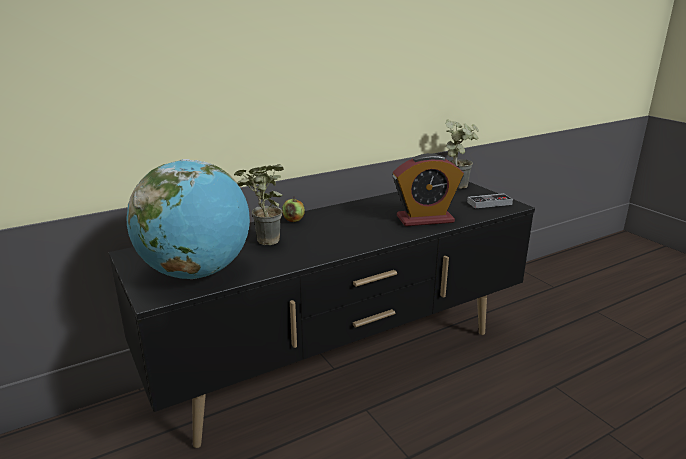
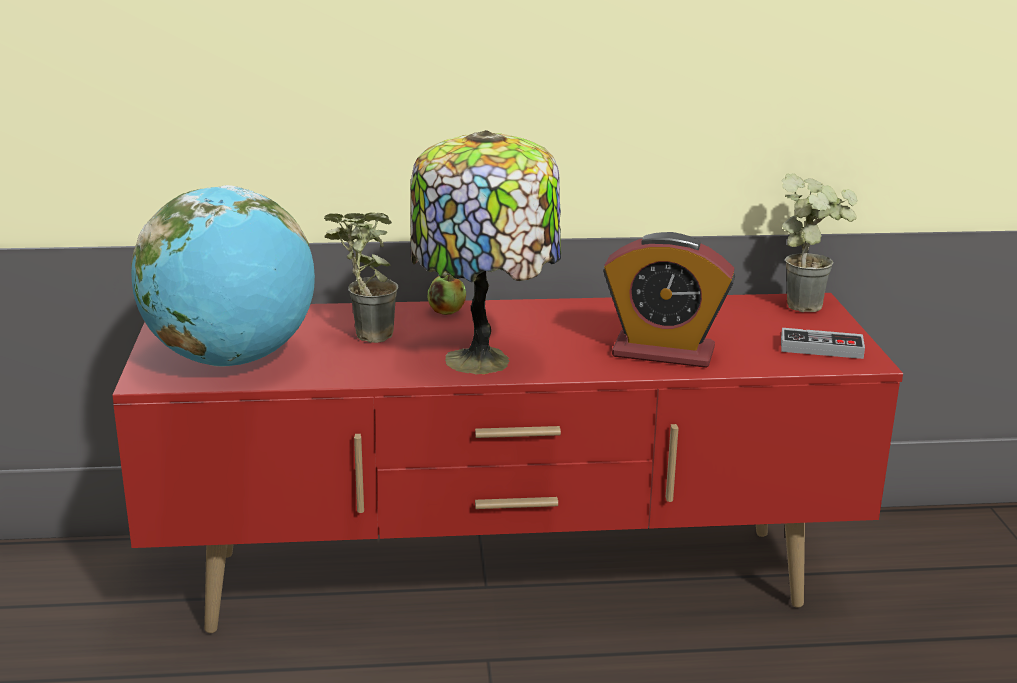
camera: 25 degrees right, 0 degrees up
black tv stand [109,182,535,448] -> red tv stand [113,293,903,633]
none -> table lamp [410,130,561,375]

